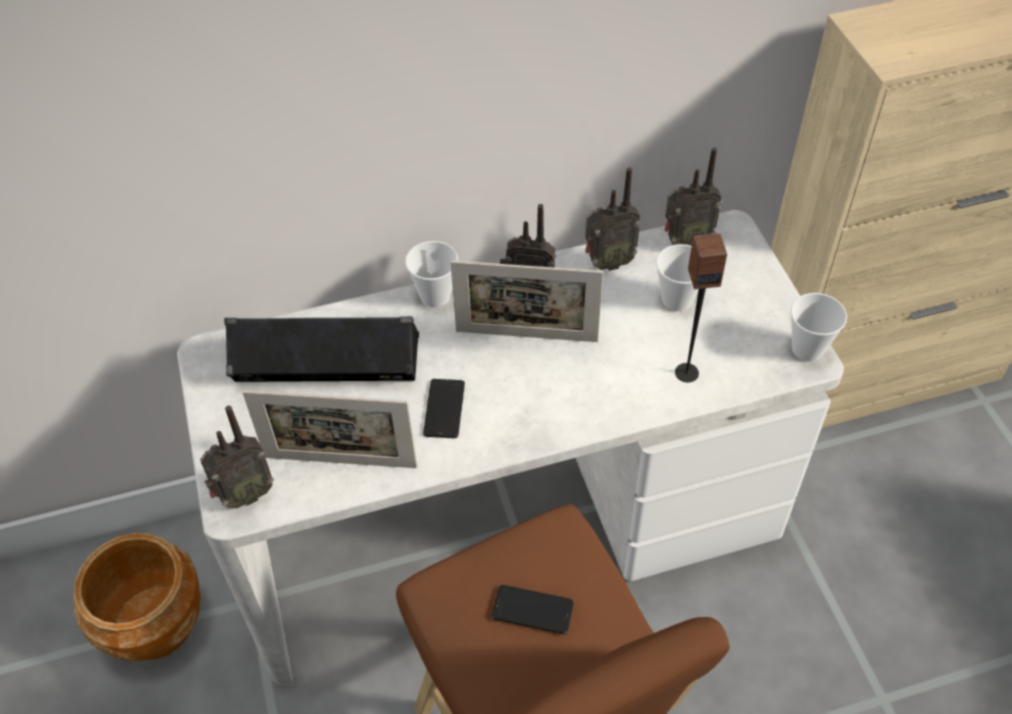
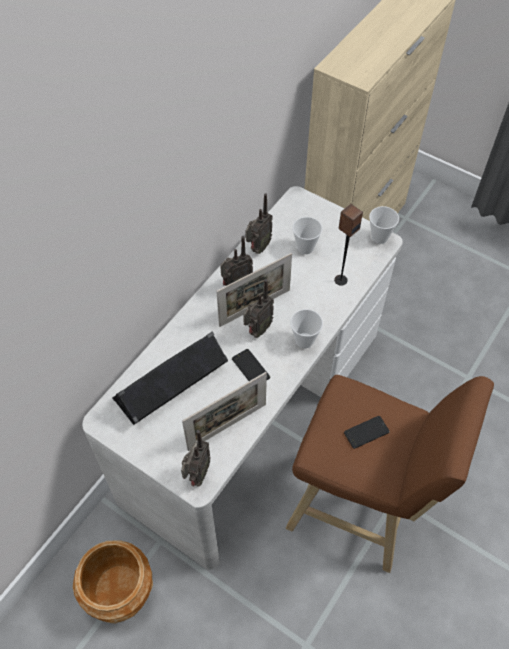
camera: 40 degrees left, 5 degrees up
cup [405,241,458,308] -> cup moved to [290,309,323,348]
radio [665,148,721,246] -> radio moved to [243,279,274,338]

